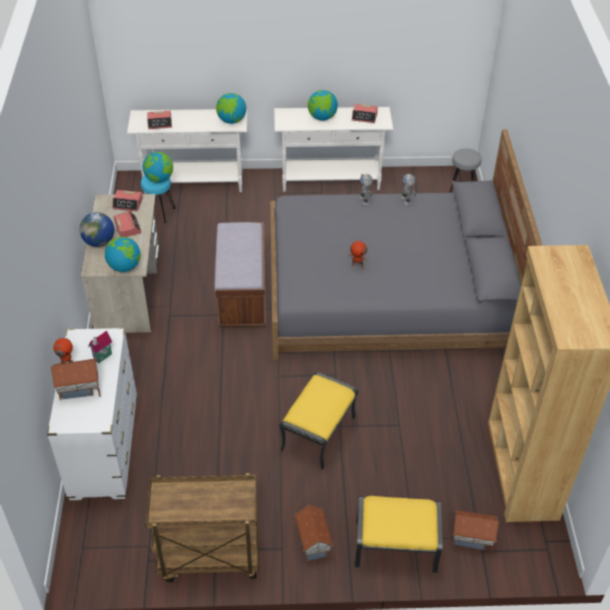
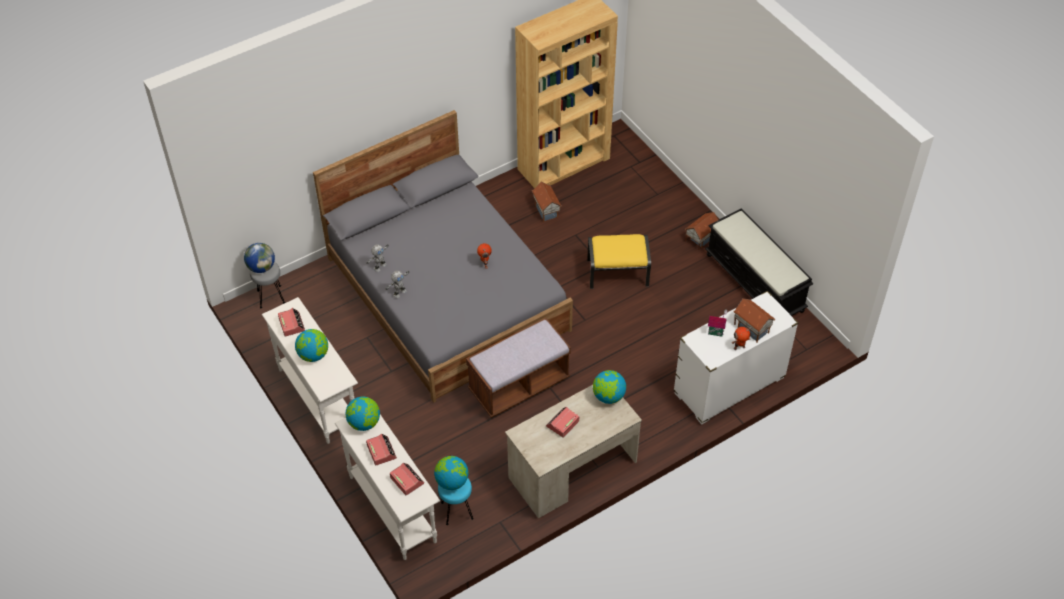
camera: 120 degrees left, 5 degrees up
globe [79,212,114,247] -> globe moved to [244,243,275,273]
alarm clock [112,190,143,211] -> alarm clock moved to [366,434,397,466]
brown cart [145,473,259,582] -> black bench [705,209,813,316]
yellow ottoman [355,496,443,573] -> none
toy house [452,510,499,553] -> toy house moved to [532,182,562,222]

